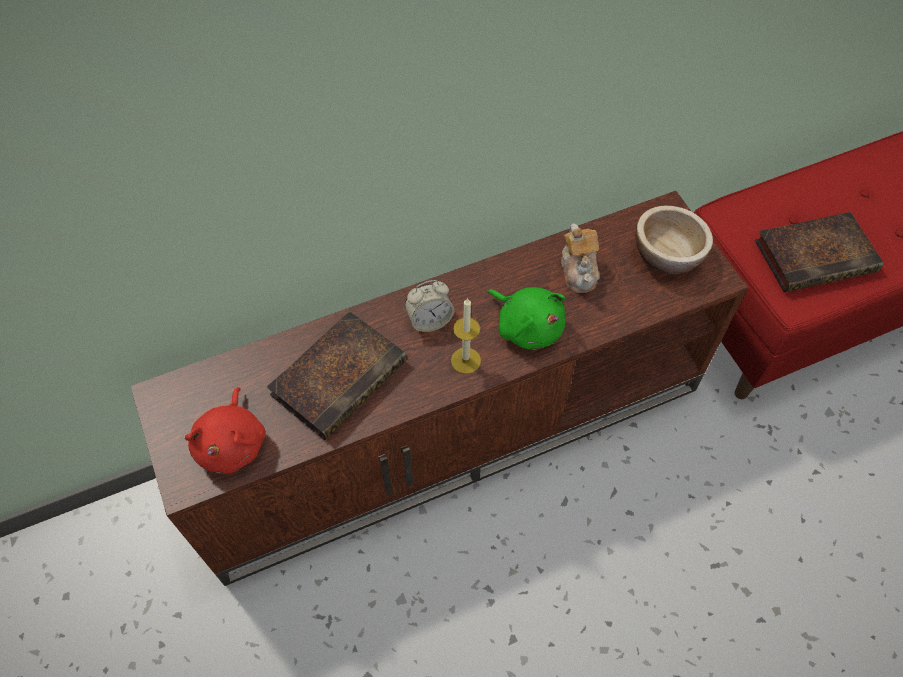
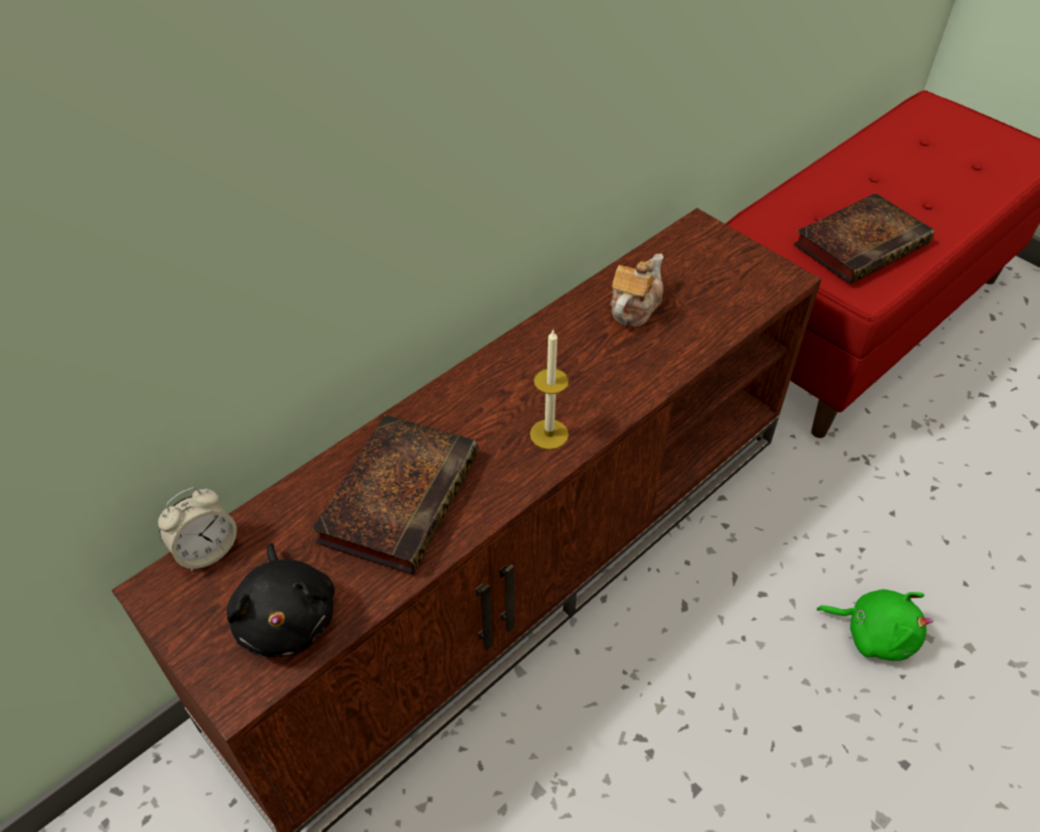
camera: 20 degrees left, 10 degrees down
red plush toy [185,387,266,474] -> black plush toy [227,543,335,657]
alarm clock [405,280,454,332] -> alarm clock moved to [158,487,237,572]
green plush toy [488,287,566,350] -> green plush toy moved to [817,589,933,661]
teapot [561,223,600,293] -> teapot turned 120 degrees counterclockwise [610,254,664,327]
bowl [636,206,713,275] -> none

